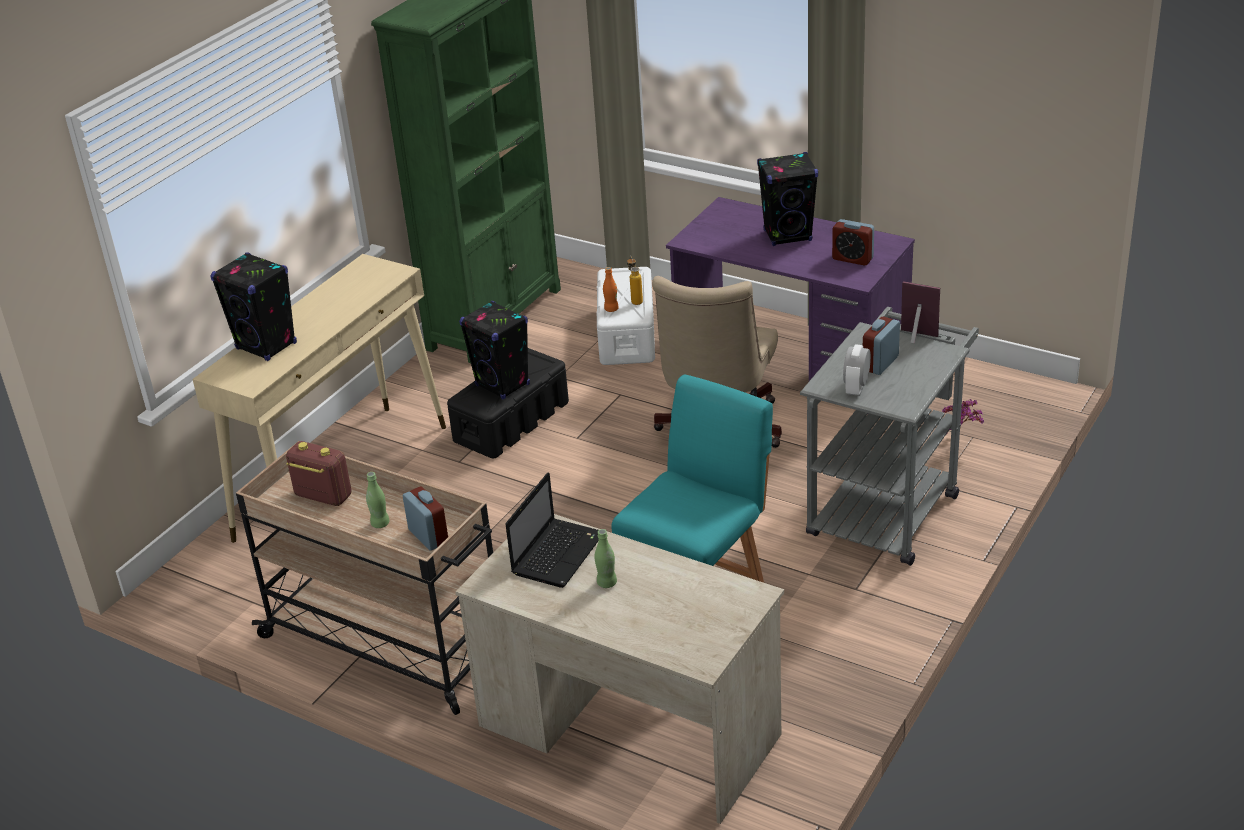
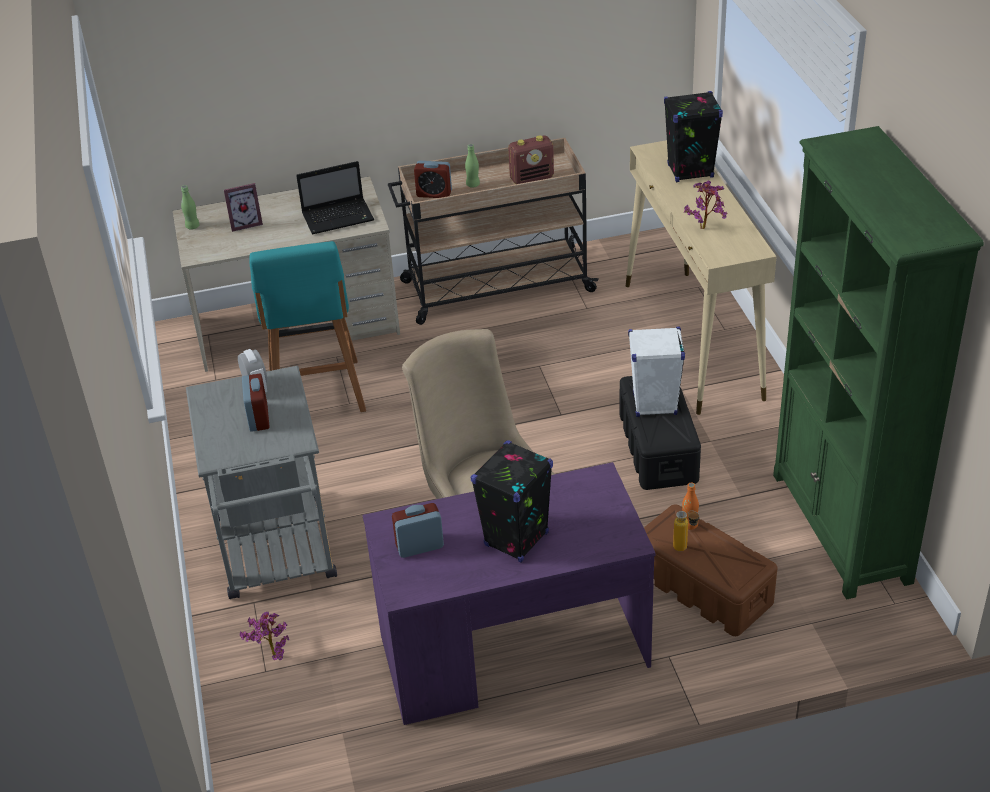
camera: 135 degrees right, 5 degrees up
black speaker [459,301,530,399] -> white speaker [628,327,685,417]
laptop [505,472,599,588] -> laptop turned 90 degrees counterclockwise [296,161,374,235]
green bottle [594,529,617,588] -> green bottle moved to [181,185,200,230]
white storage box [596,267,655,365] -> brown storage box [644,504,777,636]
picture frame [901,281,940,343] -> picture frame moved to [224,183,263,232]
none -> potted plant [684,180,728,229]

